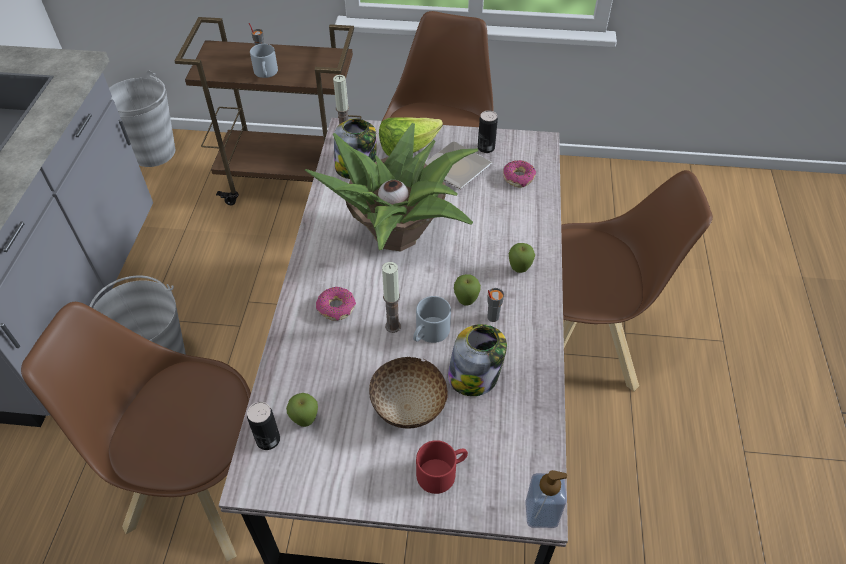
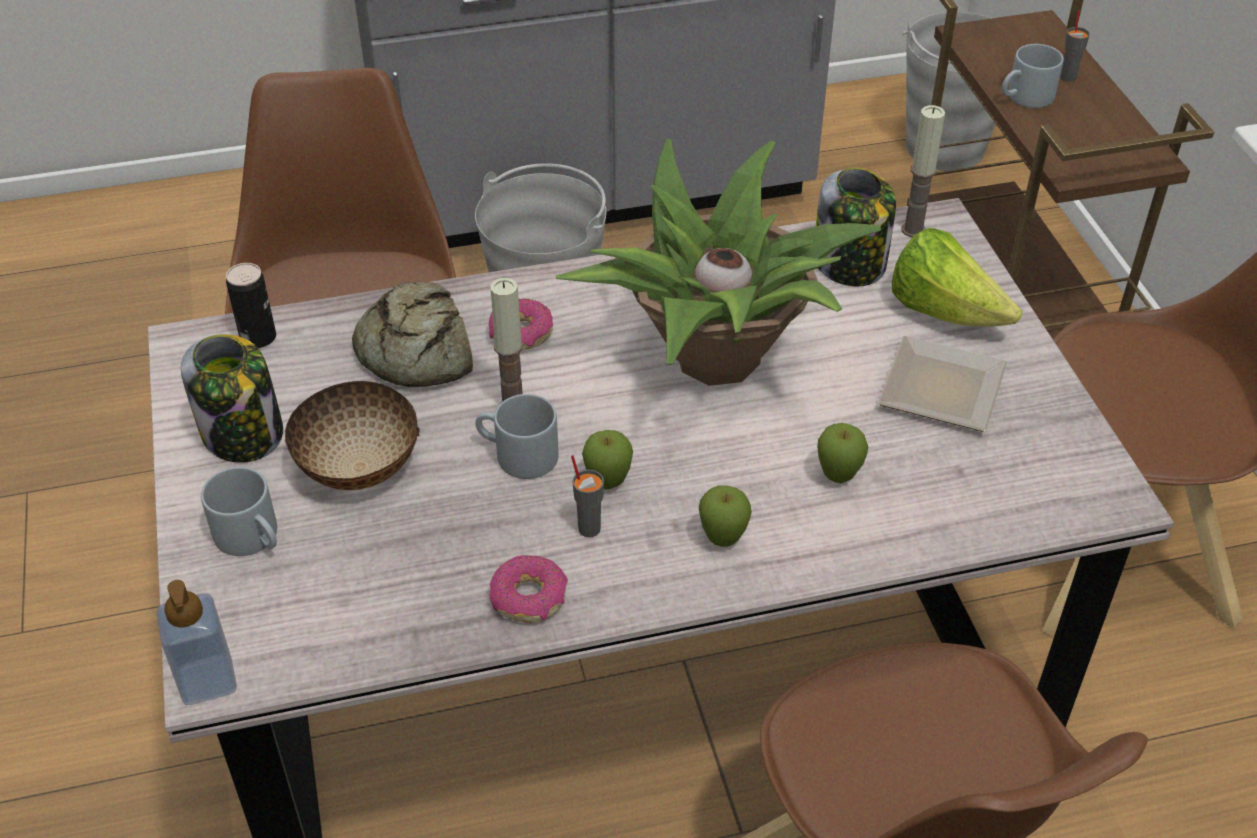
camera: 70 degrees right, 5 degrees down
apple [286,393,318,427] -> apple moved to [817,423,868,483]
red mug [416,440,468,494] -> grey mug [201,467,277,556]
jar [448,324,507,396] -> jar moved to [181,334,283,463]
can [478,110,498,153] -> none
donut [503,160,536,188] -> donut moved to [490,555,568,623]
none -> bread [352,282,473,387]

